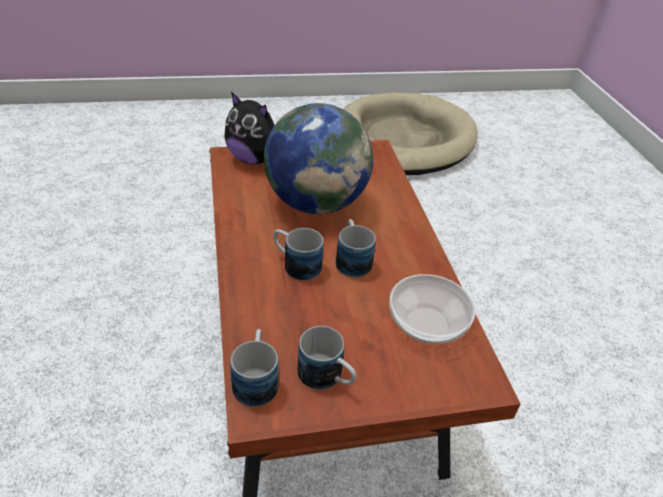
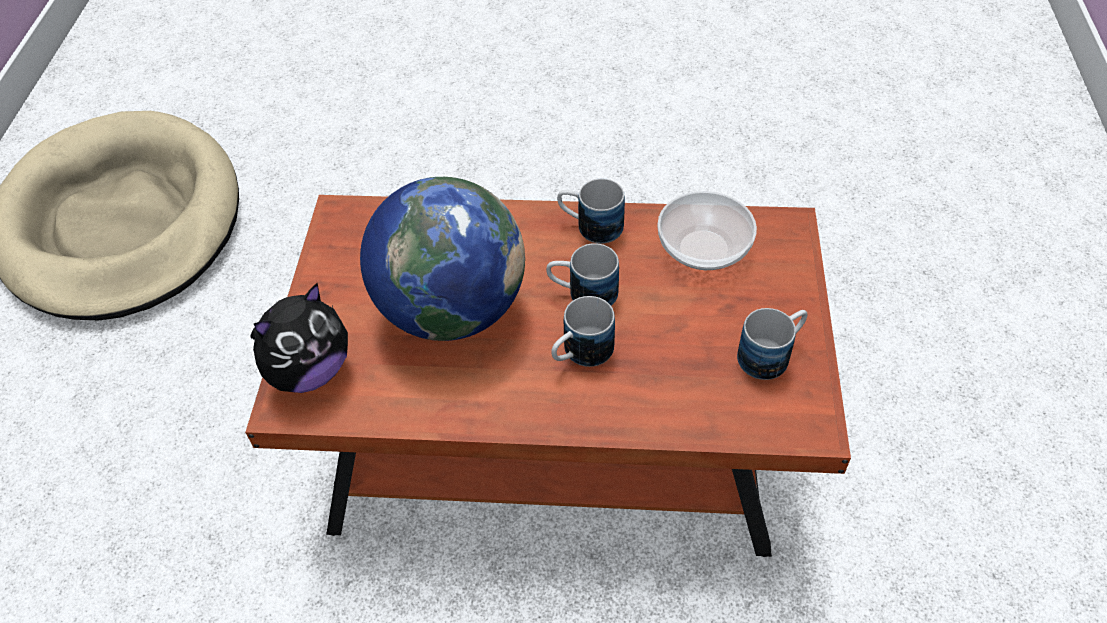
camera: 70 degrees left, 10 degrees up
mug [230,329,279,407] -> mug moved to [557,178,625,244]

